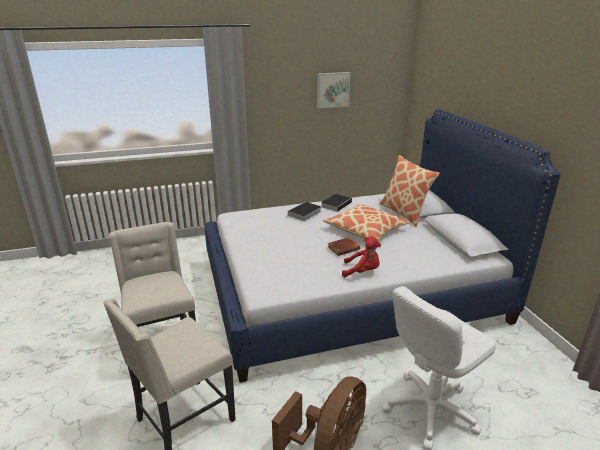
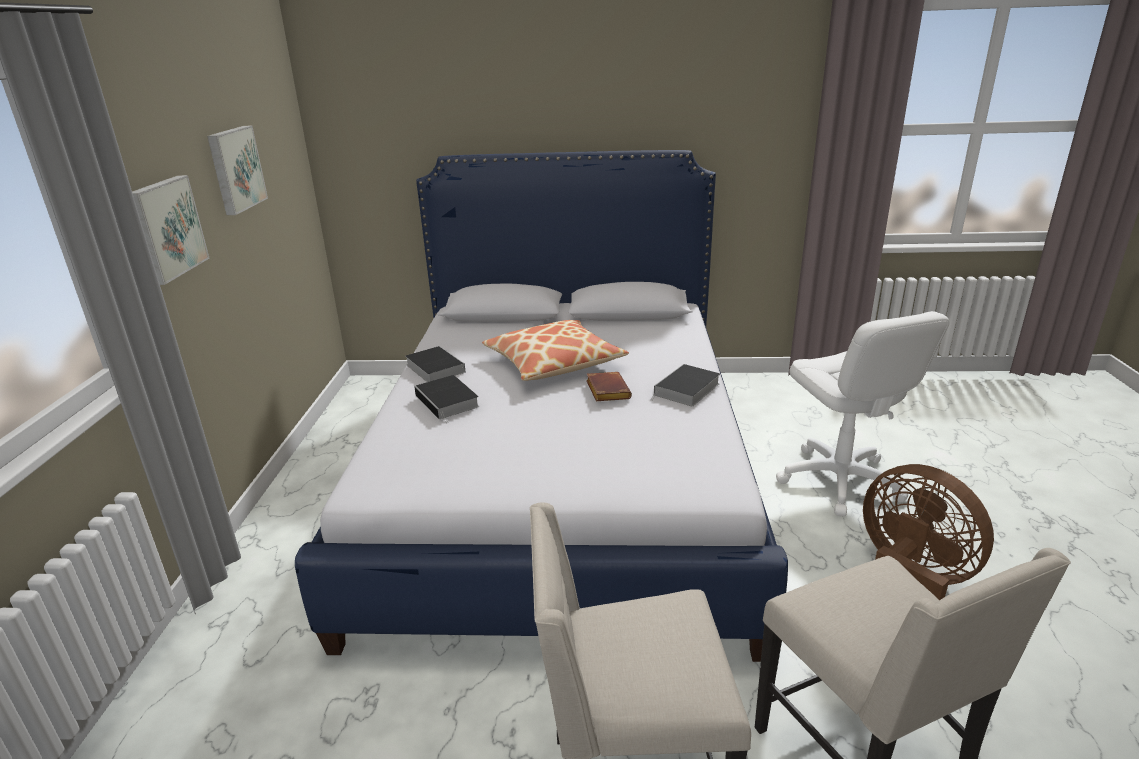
camera: 70 degrees left, 0 degrees up
red plush toy [342,236,381,278] -> book [651,364,720,406]
pillow [380,155,440,227] -> none
none -> picture [132,175,209,285]

